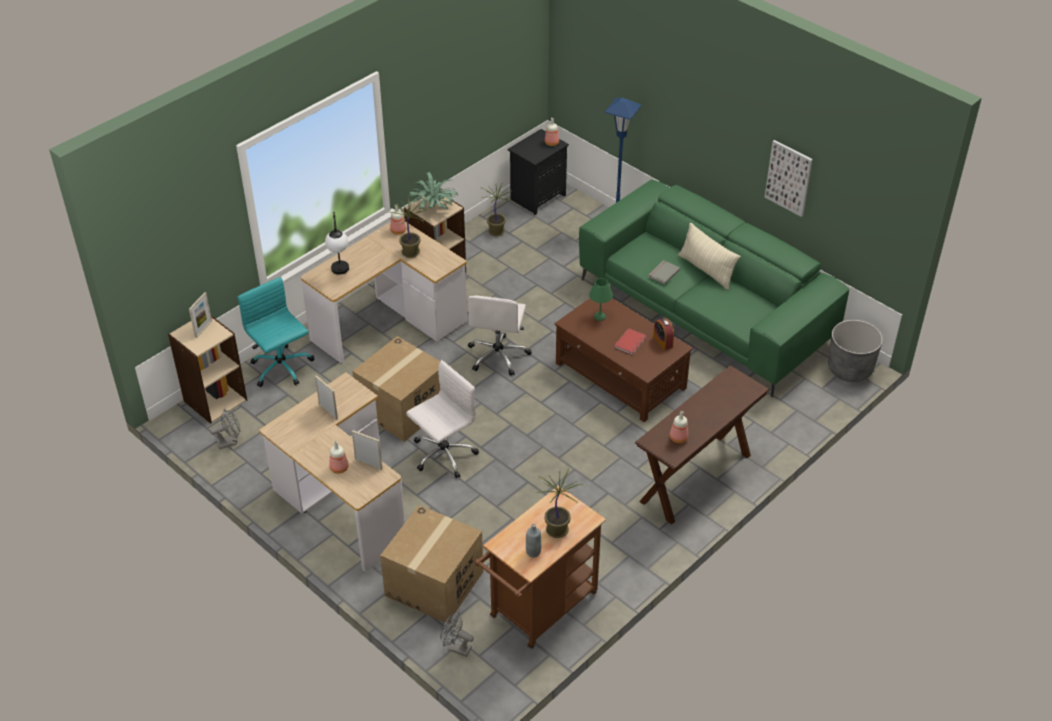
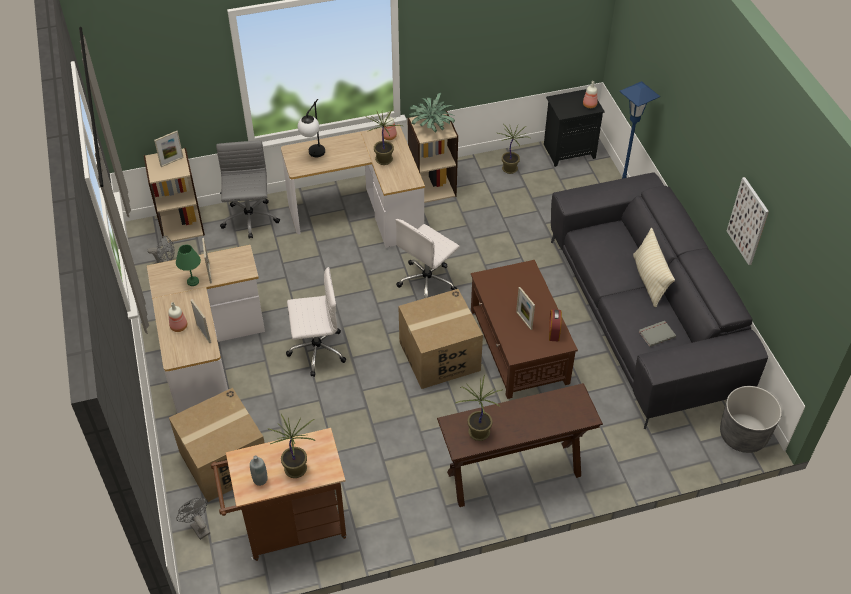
camera: 30 degrees right, 5 degrees up
turquoise office chair [238,277,315,387] -> grey office chair [216,140,280,239]
cardboard box [352,336,440,442] -> cardboard box moved to [398,289,483,389]
green sofa [579,180,849,397] -> grey sofa [551,172,768,429]
green table lamp [589,278,613,321] -> green table lamp moved to [176,245,201,286]
red book [614,328,647,355] -> picture frame [516,287,535,330]
grey book [649,260,680,284] -> grey book moved to [639,321,676,347]
bottle [670,411,688,443] -> potted plant [456,375,503,441]

